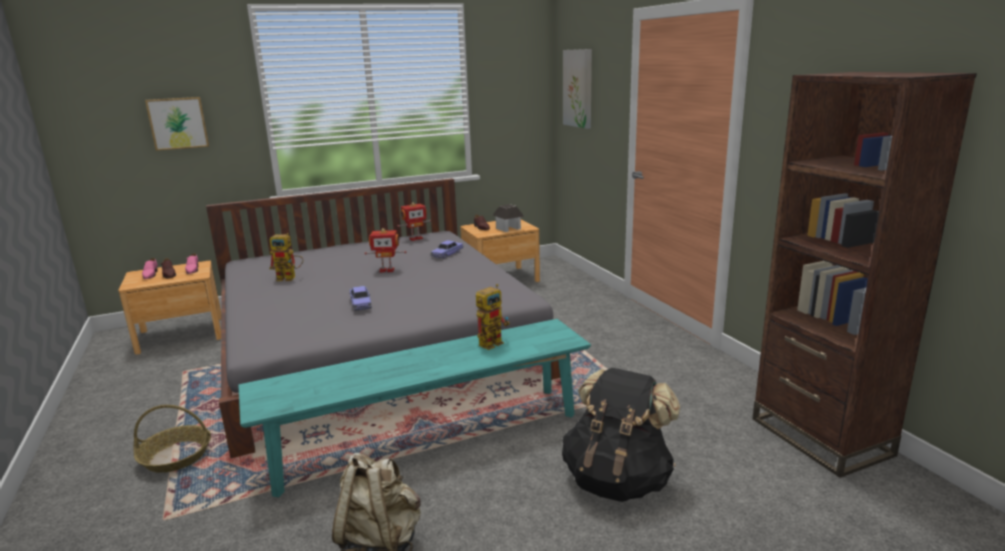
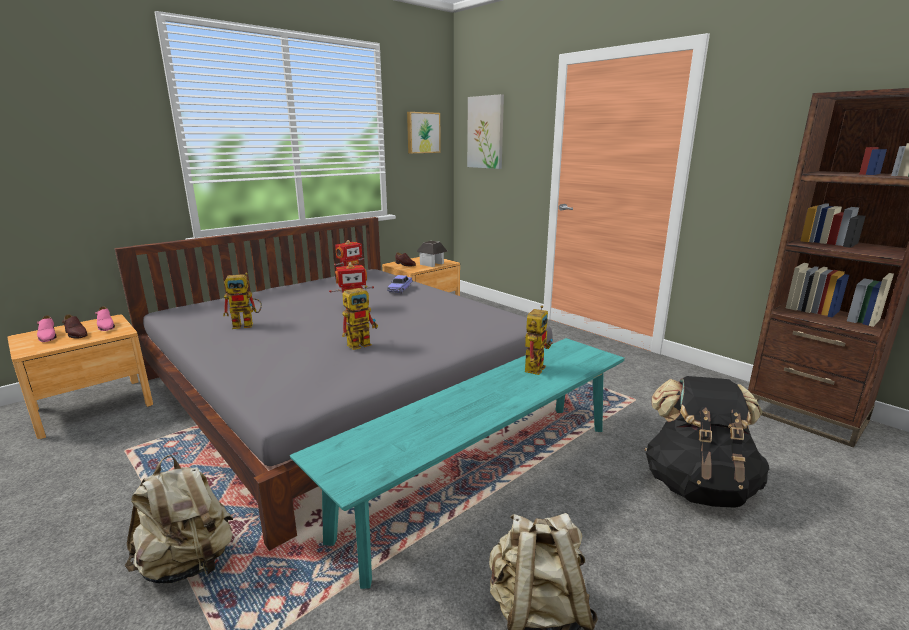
camera: 20 degrees left, 0 degrees up
basket [134,405,211,473] -> beige backpack [124,455,233,583]
picture [145,97,209,151] -> picture moved to [407,112,441,153]
toy car [349,286,372,311] -> toy robot [342,285,378,350]

